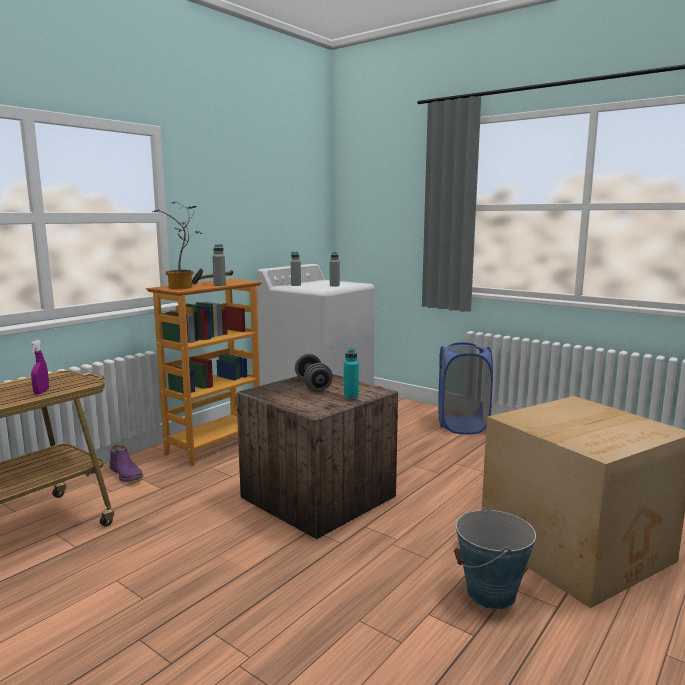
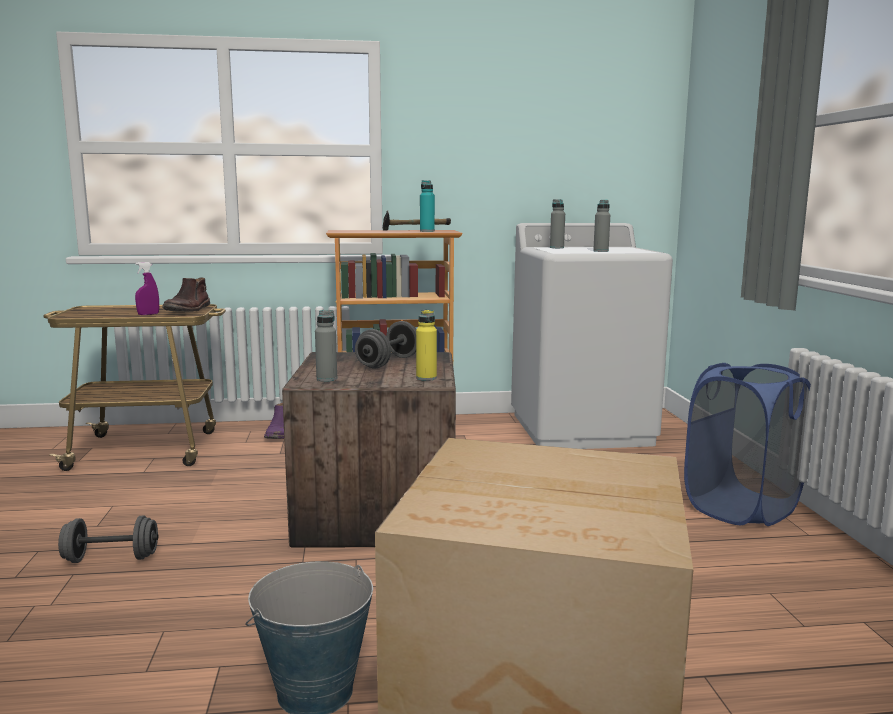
camera: 45 degrees right, 0 degrees up
potted plant [152,202,203,289] -> none
grey bottle [212,244,226,286] -> grey bottle moved to [315,310,337,382]
turquoise bottle [344,348,359,399] -> turquoise bottle moved to [420,180,435,232]
none -> grey dumbbell [58,516,158,563]
none -> brown boot [162,277,210,312]
none -> yellow bottle [416,310,437,381]

